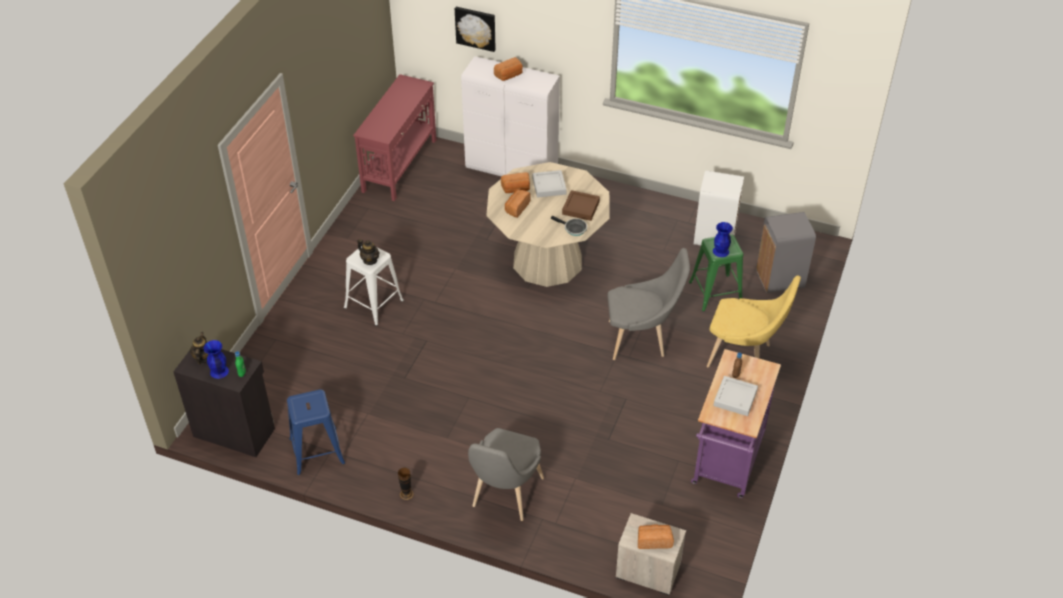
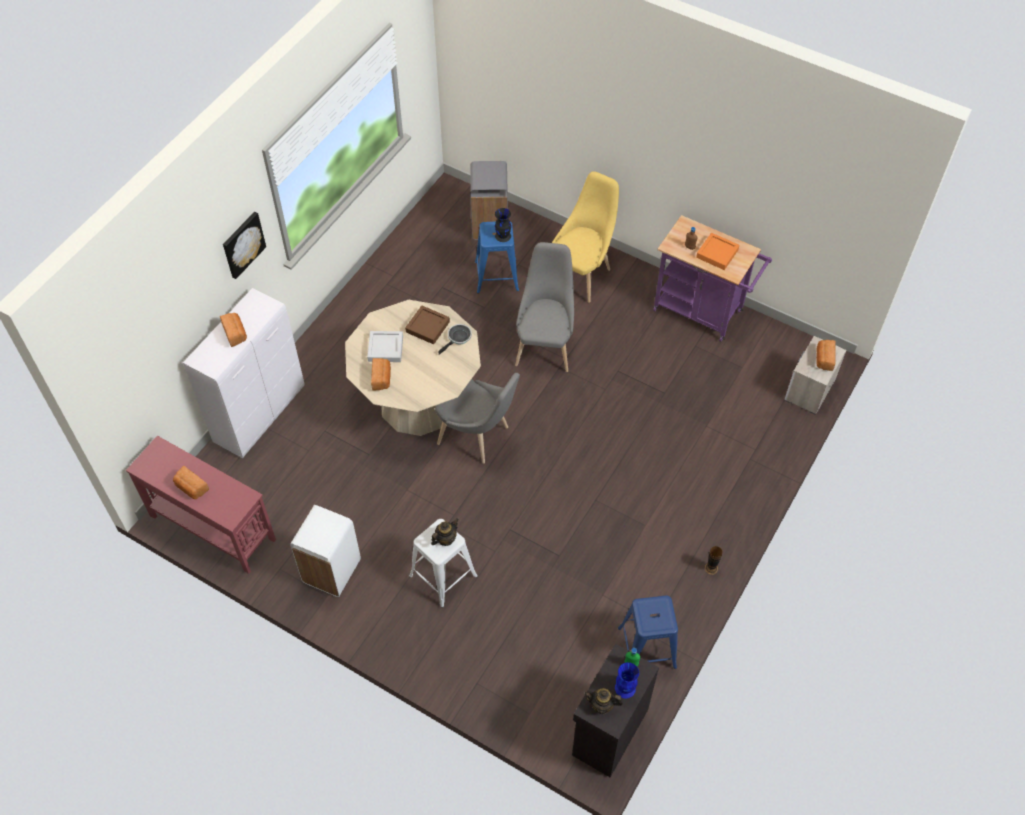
camera: 80 degrees left, 10 degrees up
picture [455,7,496,52] -> picture moved to [223,212,266,279]
grey chair [468,428,544,521] -> grey chair moved to [435,373,520,464]
bread [505,190,531,218] -> bread moved to [173,466,209,499]
green stool [689,234,743,312] -> blue stool [475,221,519,294]
white trash can [694,170,744,246] -> white trash can moved to [290,505,361,597]
blue vase [713,222,733,257] -> black vase [495,208,511,242]
grey tray [713,376,758,416] -> orange tray [696,233,739,270]

